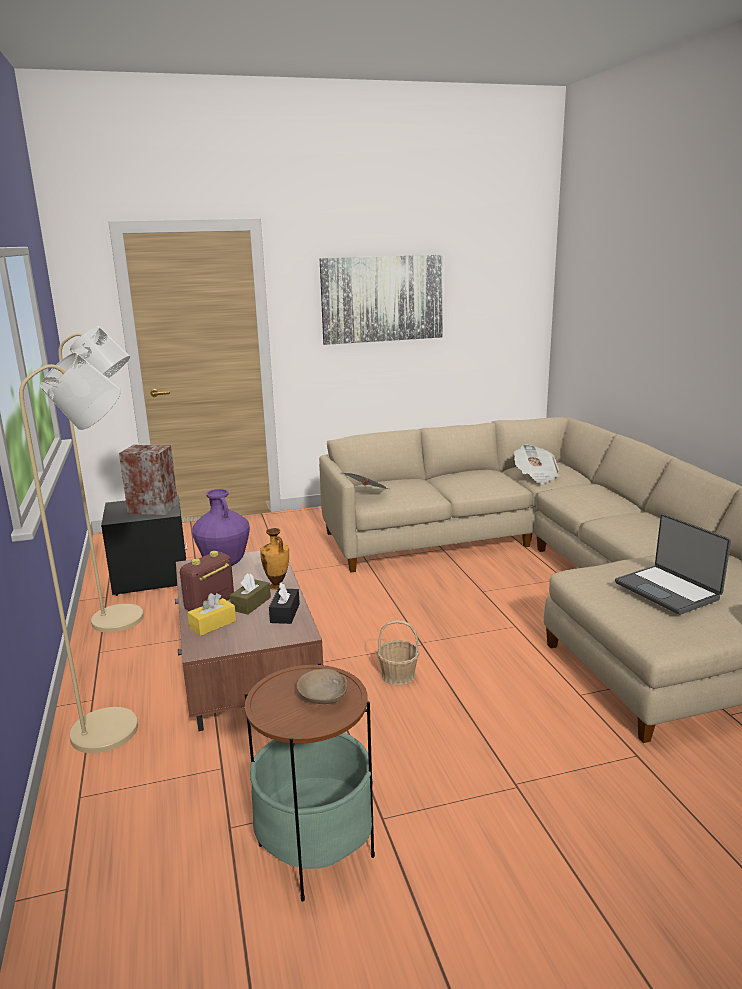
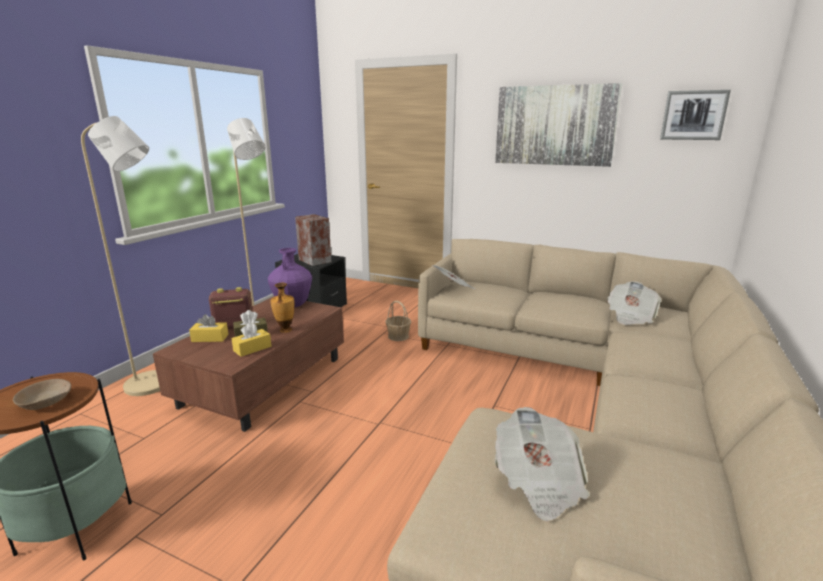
camera: 40 degrees right, 0 degrees up
black tissue box [269,582,300,624] -> yellow tissue box [231,323,271,357]
basket [377,620,420,685] -> basket moved to [385,301,411,341]
laptop [615,514,731,615] -> newspaper [495,407,590,522]
none -> picture [660,90,731,140]

